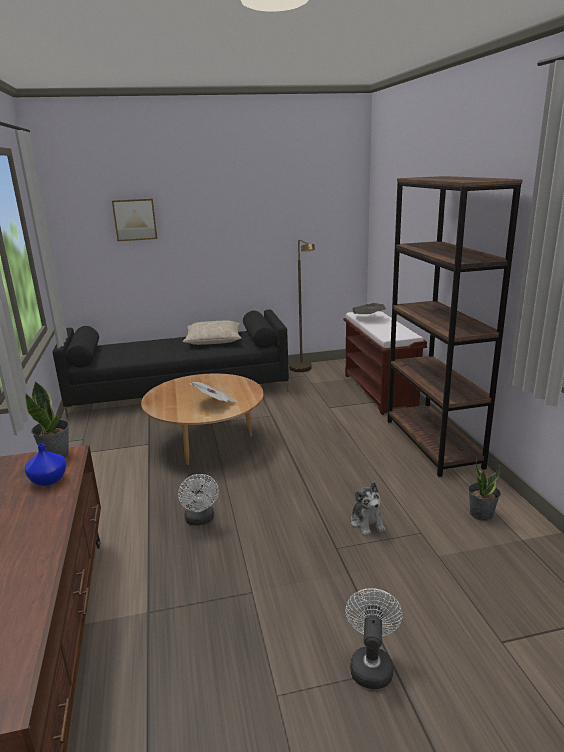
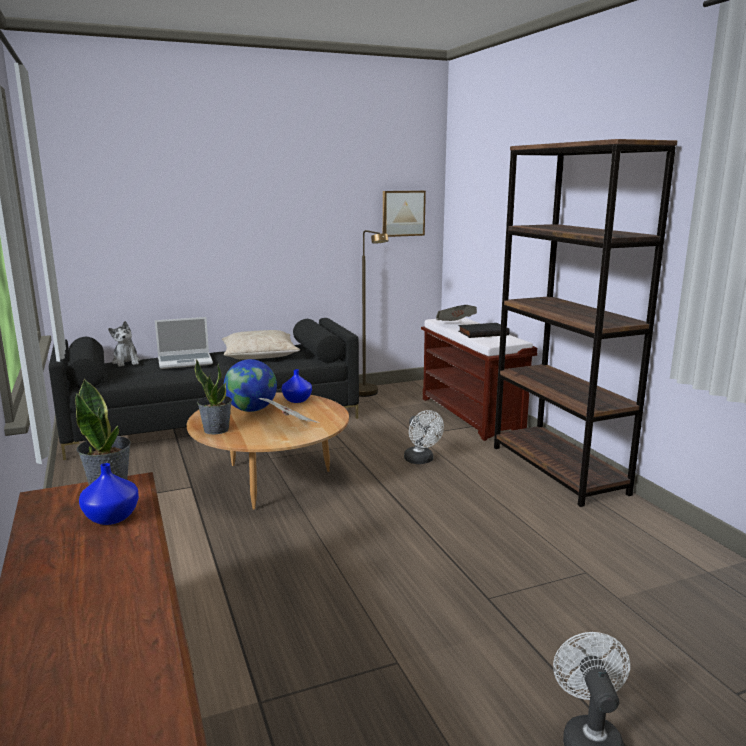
camera: 10 degrees left, 5 degrees down
picture [112,198,157,241] -> picture moved to [383,191,426,237]
white fan [178,474,219,526] -> white fan moved to [404,410,444,464]
plush toy [351,482,386,536] -> plush toy moved to [108,321,140,367]
potted plant [468,458,501,521] -> potted plant moved to [195,360,232,434]
none -> laptop [155,317,213,369]
none -> globe [224,359,277,412]
none -> blue vase [281,369,312,403]
none -> black book [458,323,510,338]

